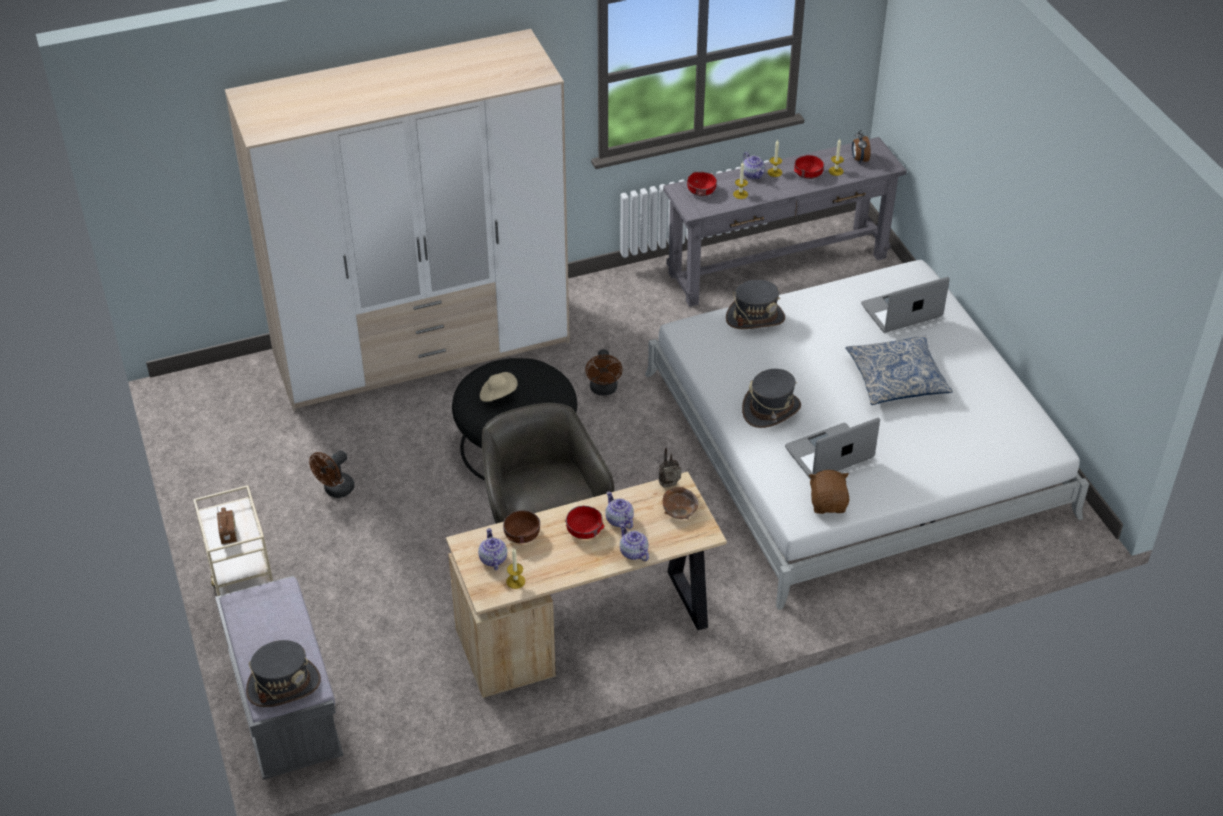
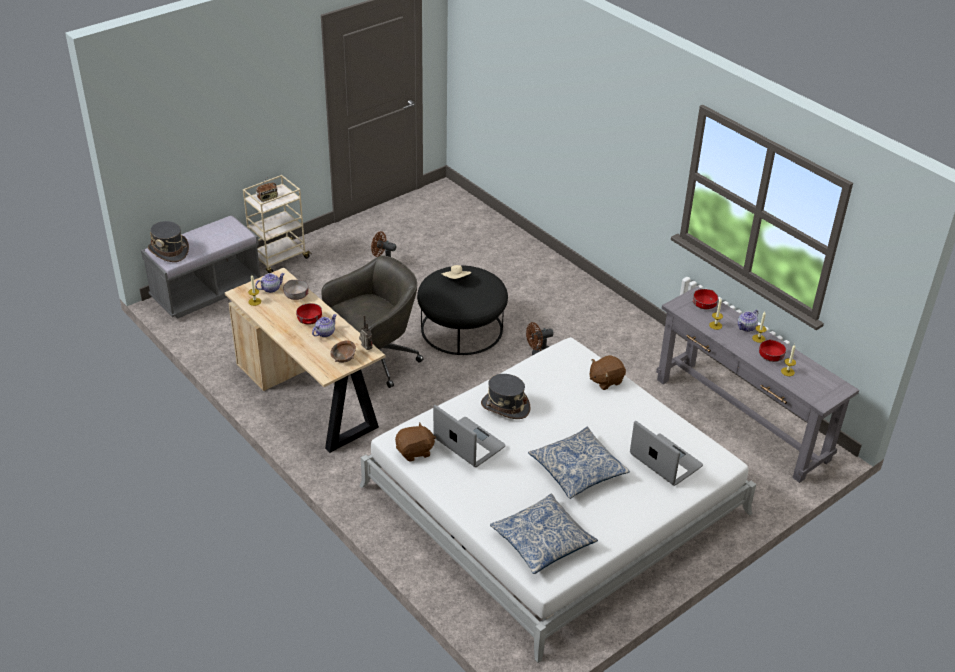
camera: 70 degrees right, 5 degrees down
wardrobe [225,29,570,411] -> none
brown bowl [503,510,540,543] -> grey bowl [283,280,309,300]
teapot [620,524,649,561] -> none
grey hat [726,280,785,329] -> brown plush toy [590,355,626,390]
alarm clock [852,130,870,163] -> none
none -> pillow [490,494,598,574]

